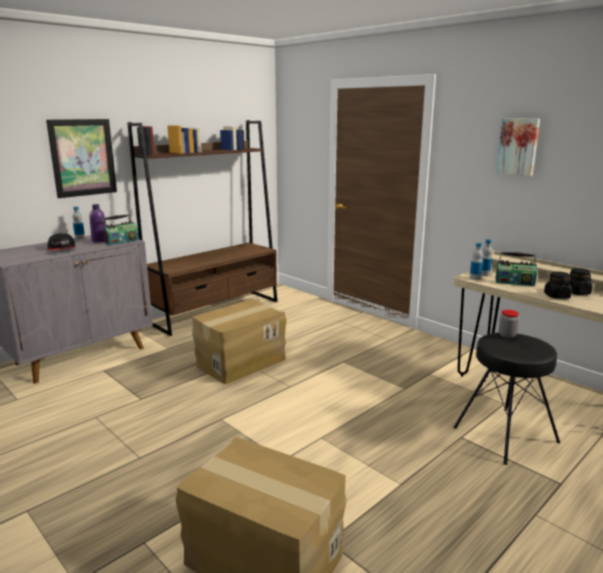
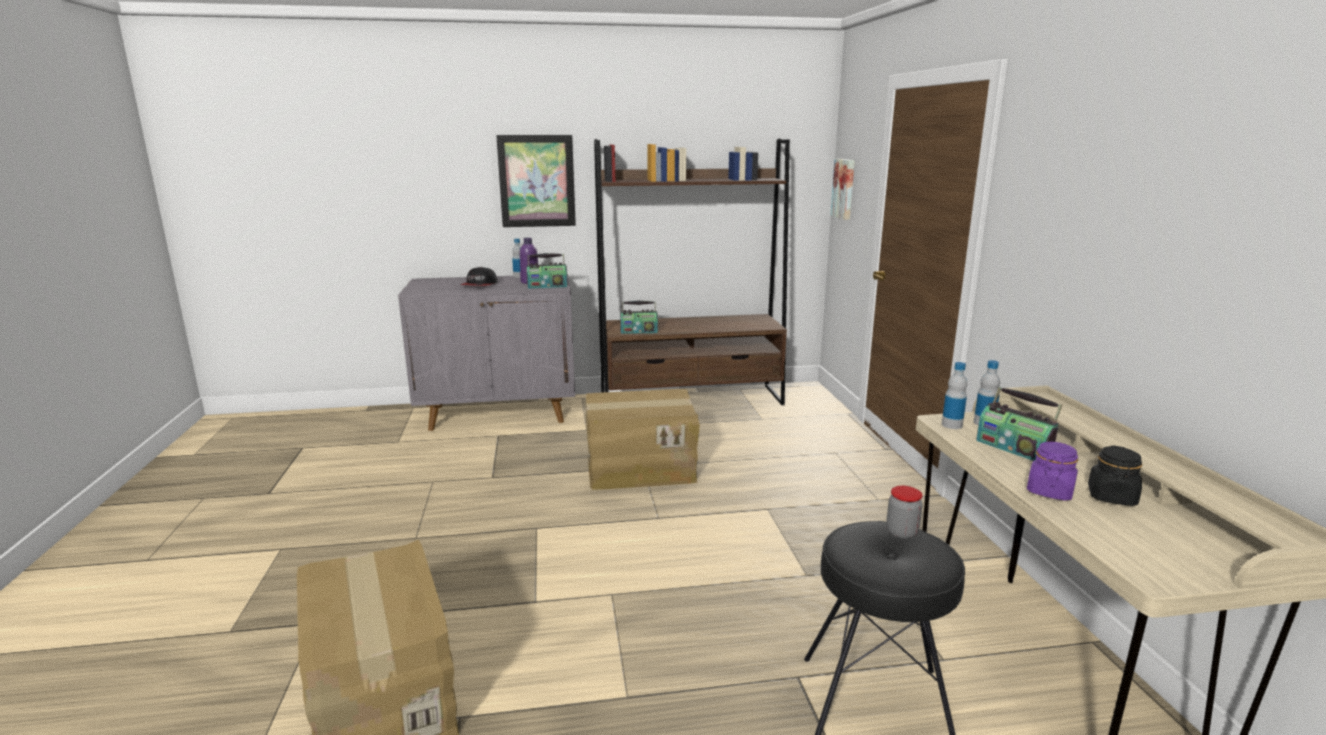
camera: 35 degrees right, 0 degrees up
picture [496,118,540,176] -> picture moved to [830,159,855,220]
black jar [544,271,572,299] -> purple jar [1027,442,1078,501]
none -> radio [620,301,658,334]

